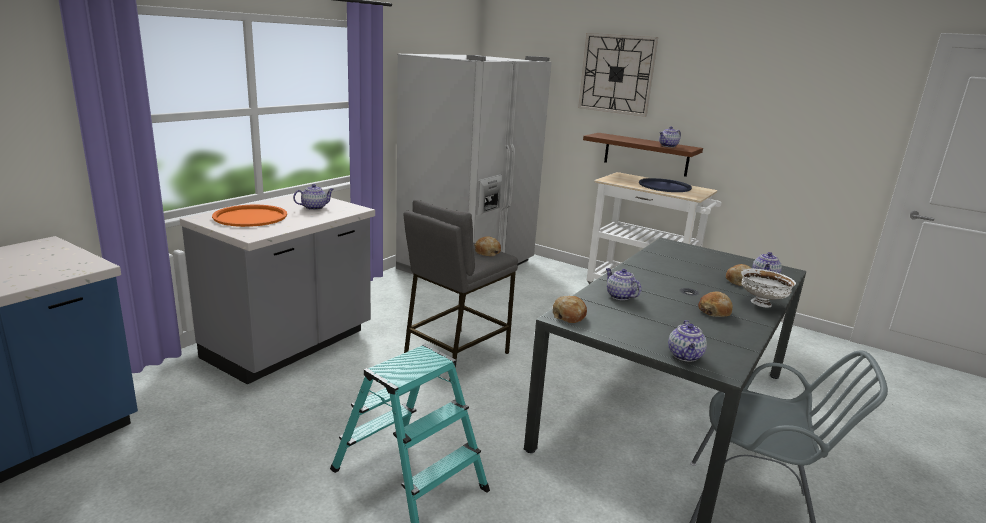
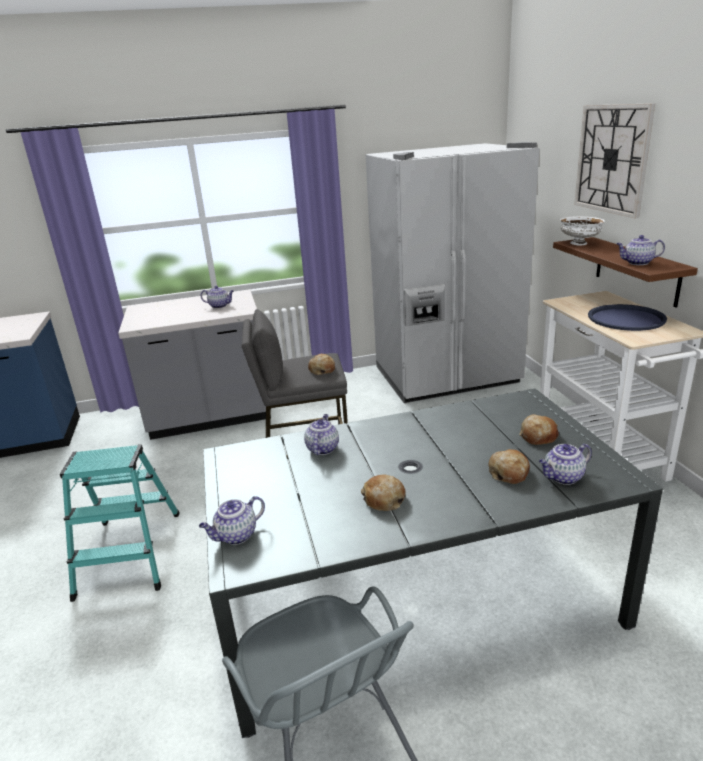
camera: 45 degrees right, 5 degrees up
orange tray [212,205,287,227] -> none
bread [553,296,587,323] -> bread moved to [519,414,559,445]
white bowl [741,269,796,308] -> white bowl moved to [560,216,605,245]

